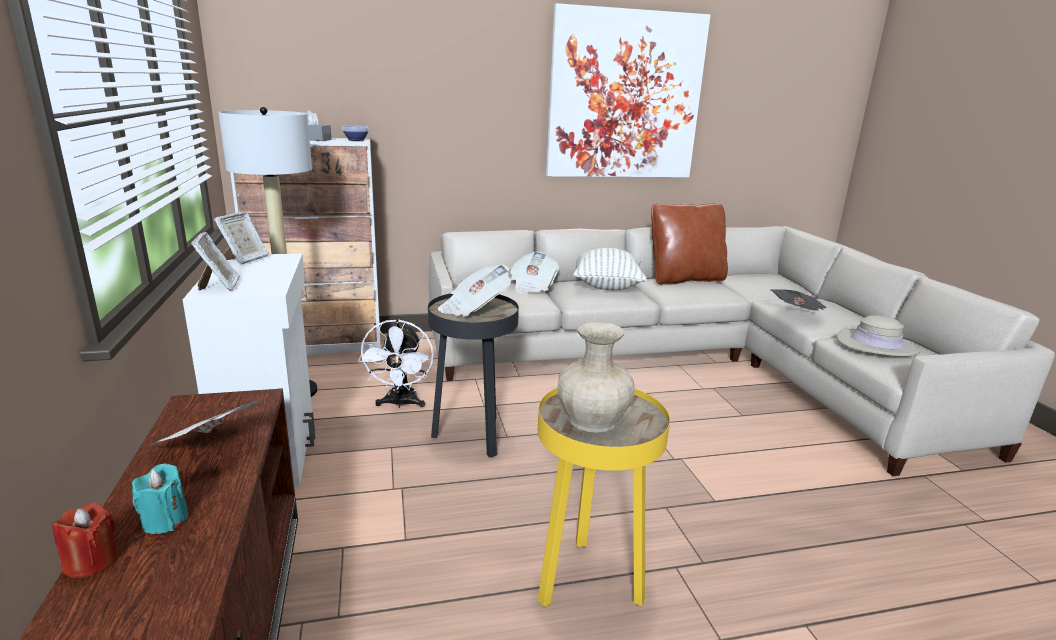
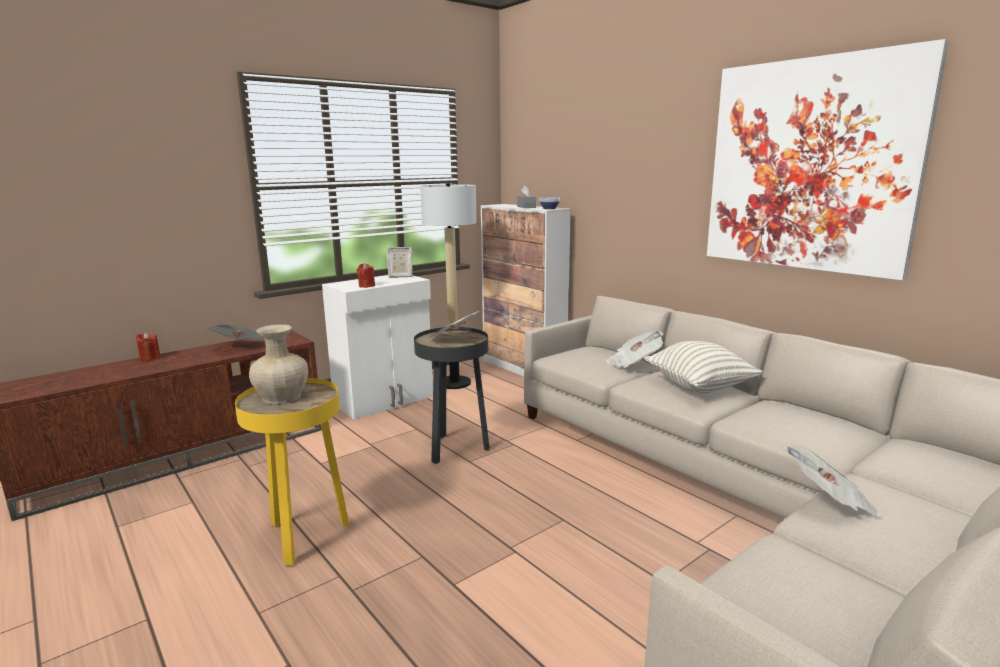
camera: 65 degrees right, 5 degrees down
turquoise candle [132,463,188,534] -> none
picture frame [191,232,240,291] -> none
white fan [358,319,434,408] -> none
brown pillow [651,203,728,285] -> none
beige hat [837,315,920,356] -> none
none -> red candle [357,263,375,288]

